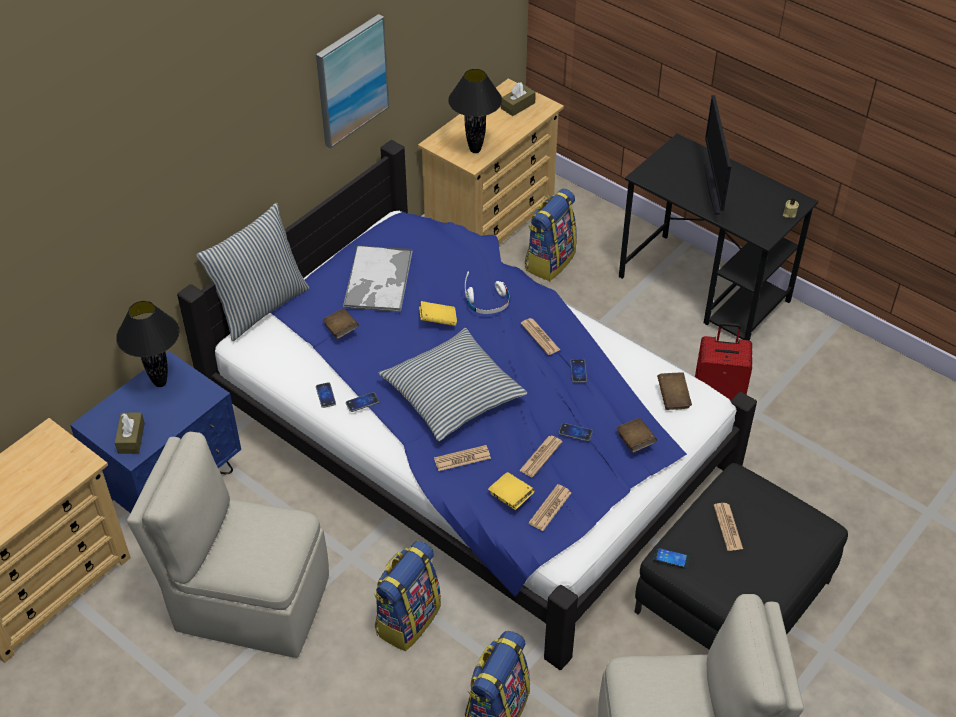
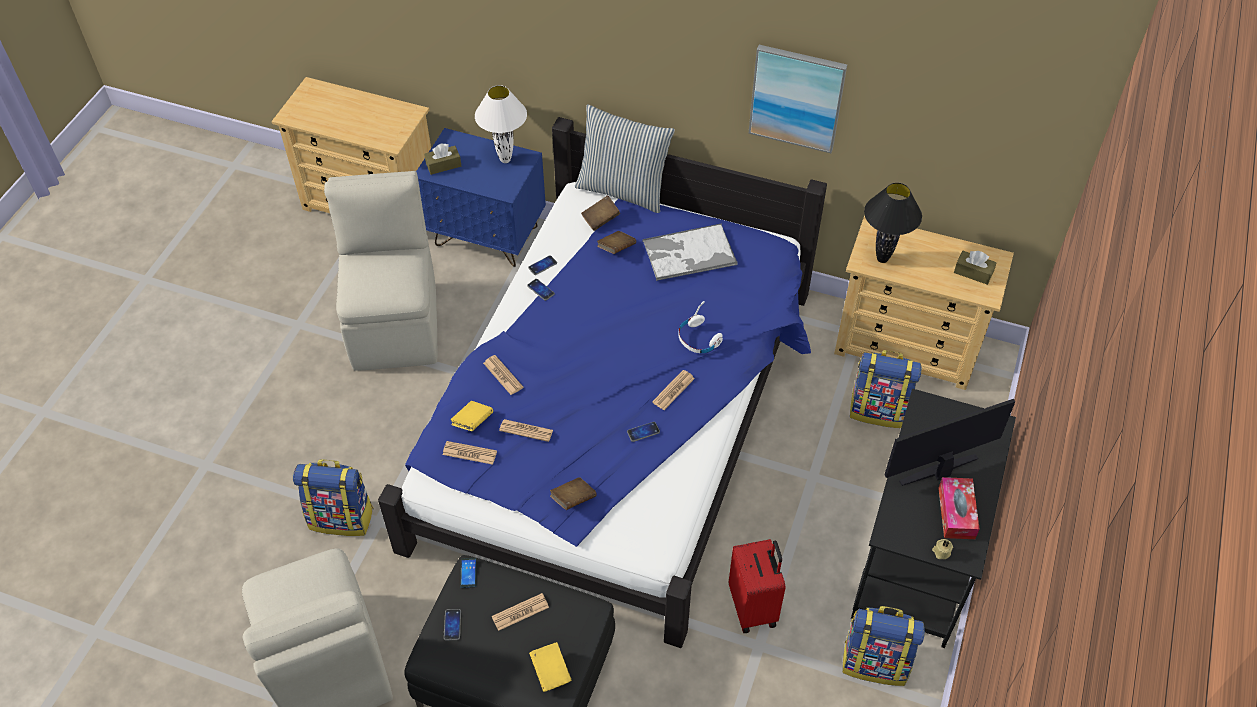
camera: 70 degrees right, 5 degrees up
black table lamp [116,301,179,387] -> white table lamp [475,85,527,163]
backpack [374,541,441,651] -> backpack moved to [842,606,925,686]
pillow [378,328,527,441] -> none
yellow book [419,301,457,326] -> yellow book moved to [529,642,571,692]
phone [559,423,593,442] -> phone moved to [444,609,461,641]
brown book [657,372,692,410] -> brown book moved to [581,195,620,231]
none -> tissue box [938,477,980,539]

